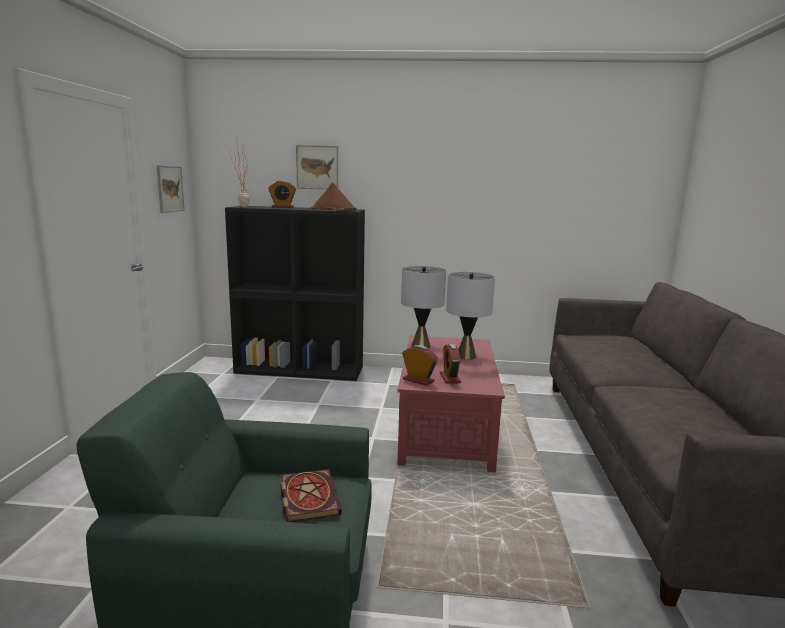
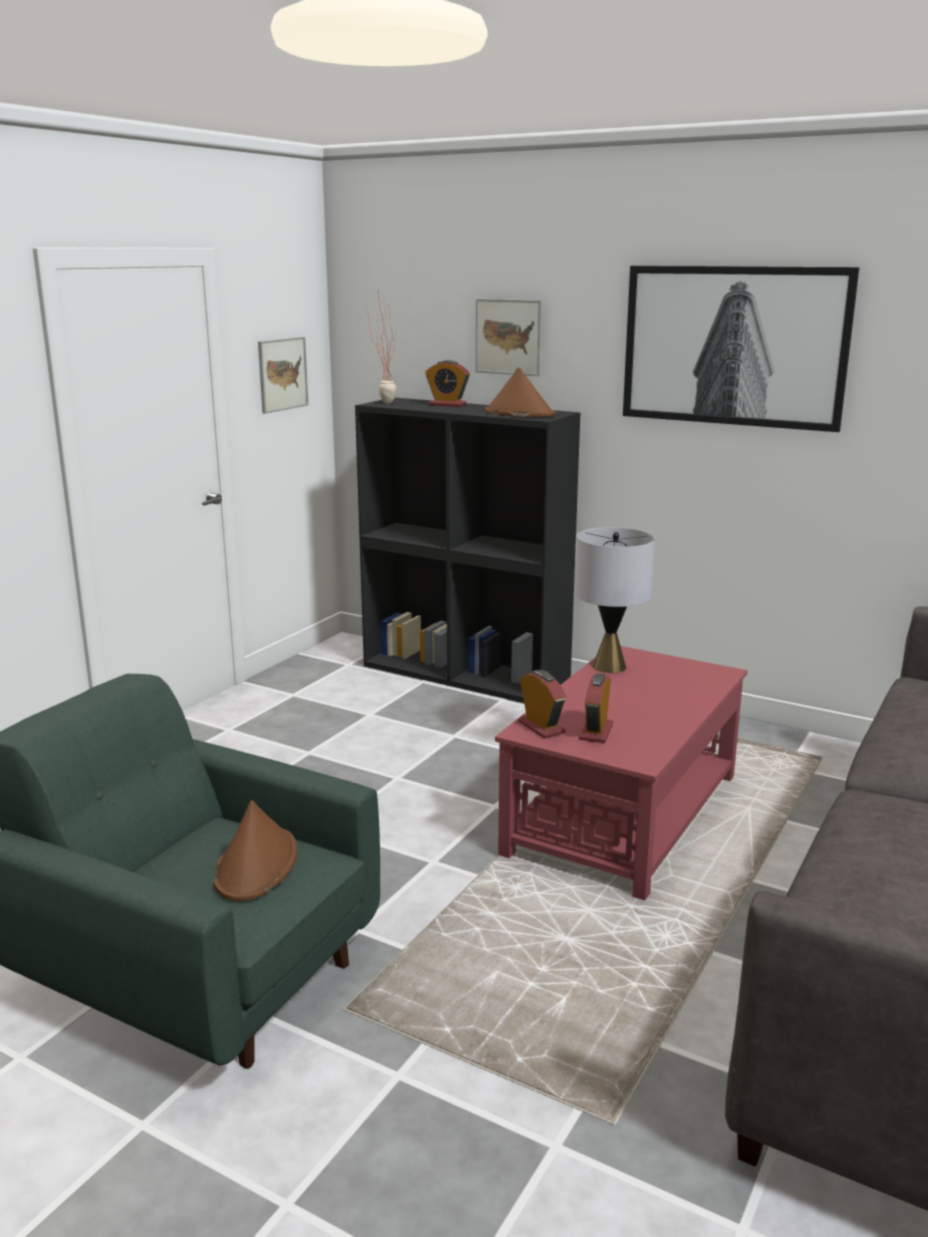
camera: 25 degrees right, 5 degrees up
book [280,469,342,522] -> brown hat [213,800,297,901]
grey table lamp [446,272,495,360] -> none
none -> picture [623,266,859,432]

